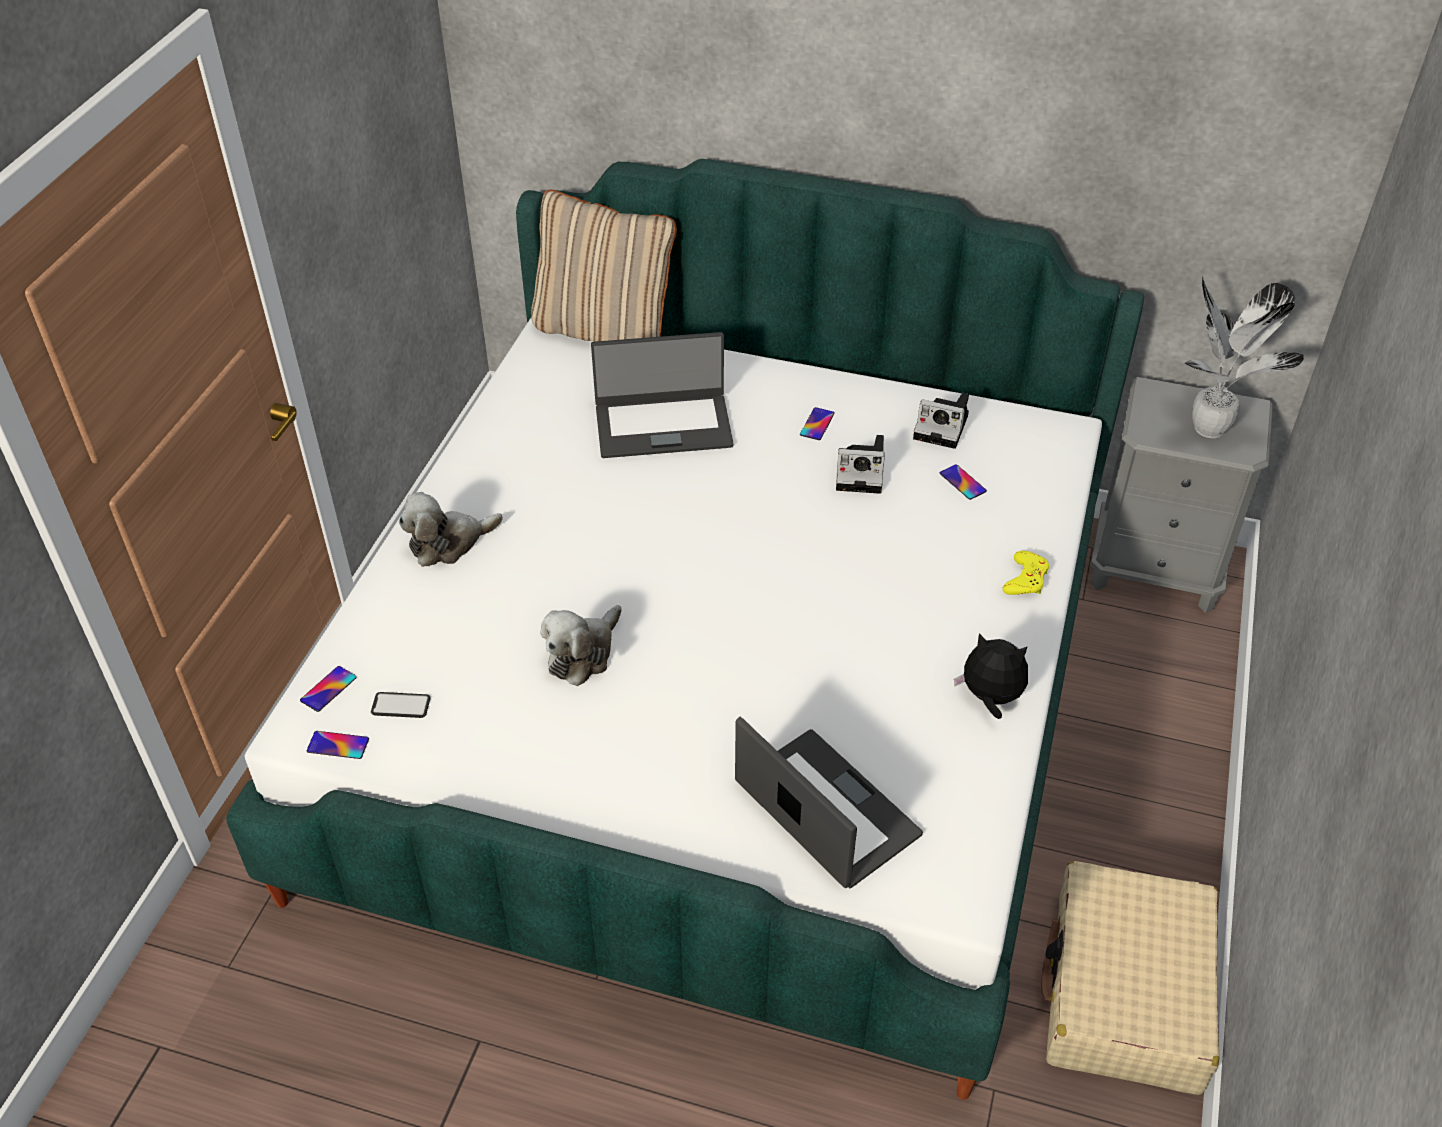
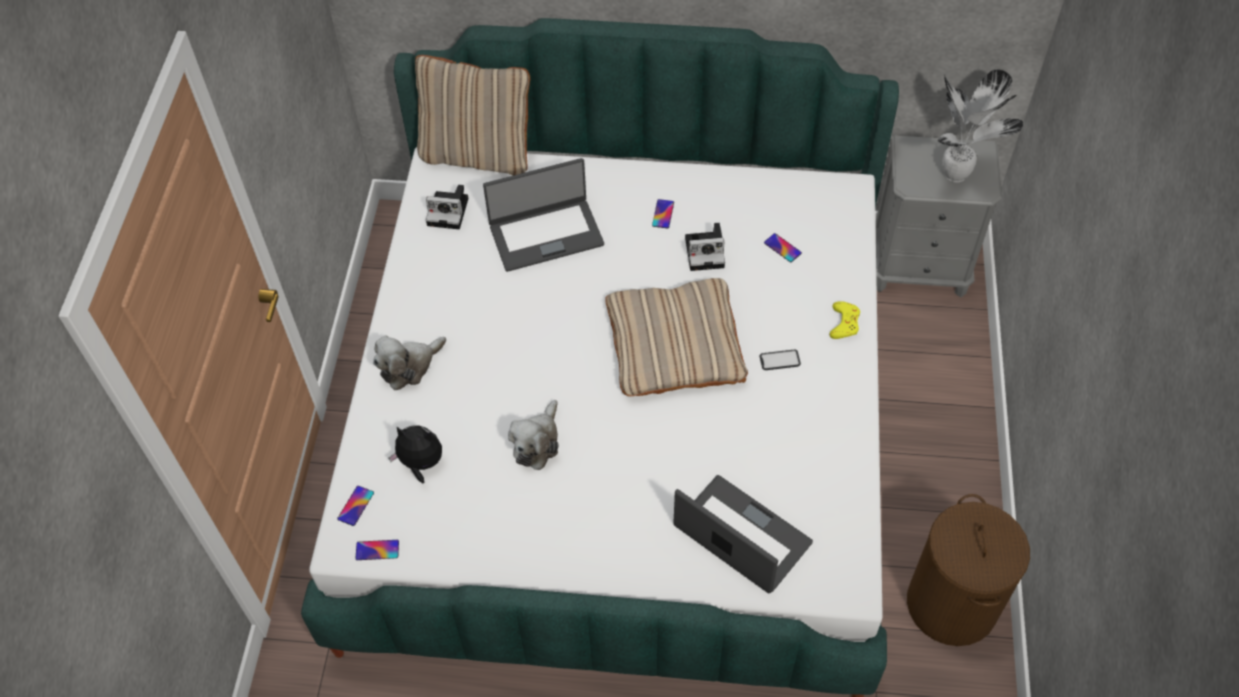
camera: 10 degrees left, 10 degrees up
phone [371,692,431,718] -> phone moved to [759,350,801,370]
camera [913,393,969,449] -> camera moved to [426,185,468,229]
plush toy [954,633,1028,719] -> plush toy moved to [388,426,442,484]
beige suitcase [1041,861,1220,1095] -> brown laundry basket [907,494,1030,646]
none -> beige pillow [605,278,748,396]

